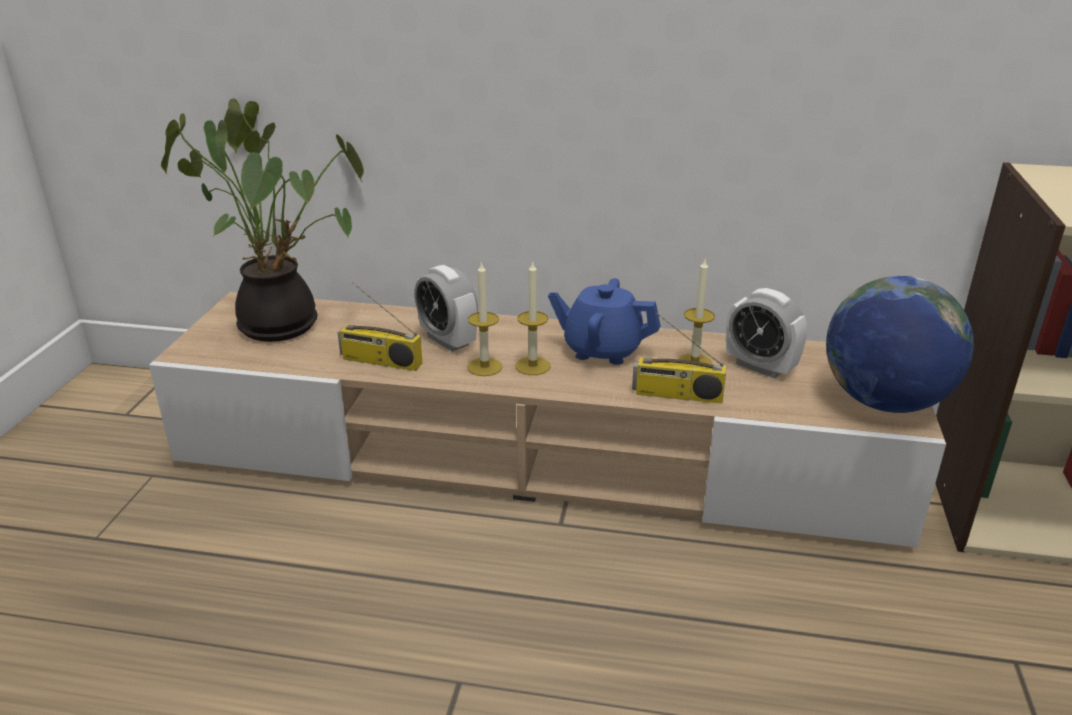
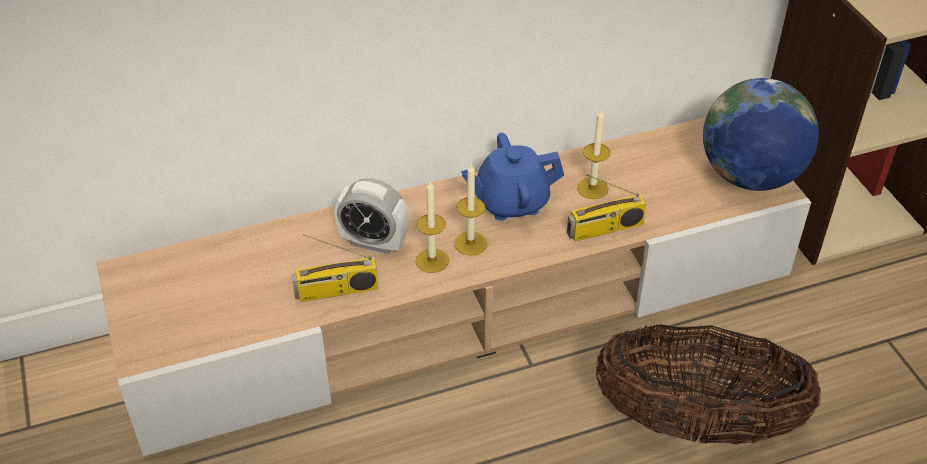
camera: 30 degrees left, 15 degrees up
potted plant [161,98,364,342] -> none
alarm clock [726,288,807,378] -> none
none -> basket [596,323,821,445]

